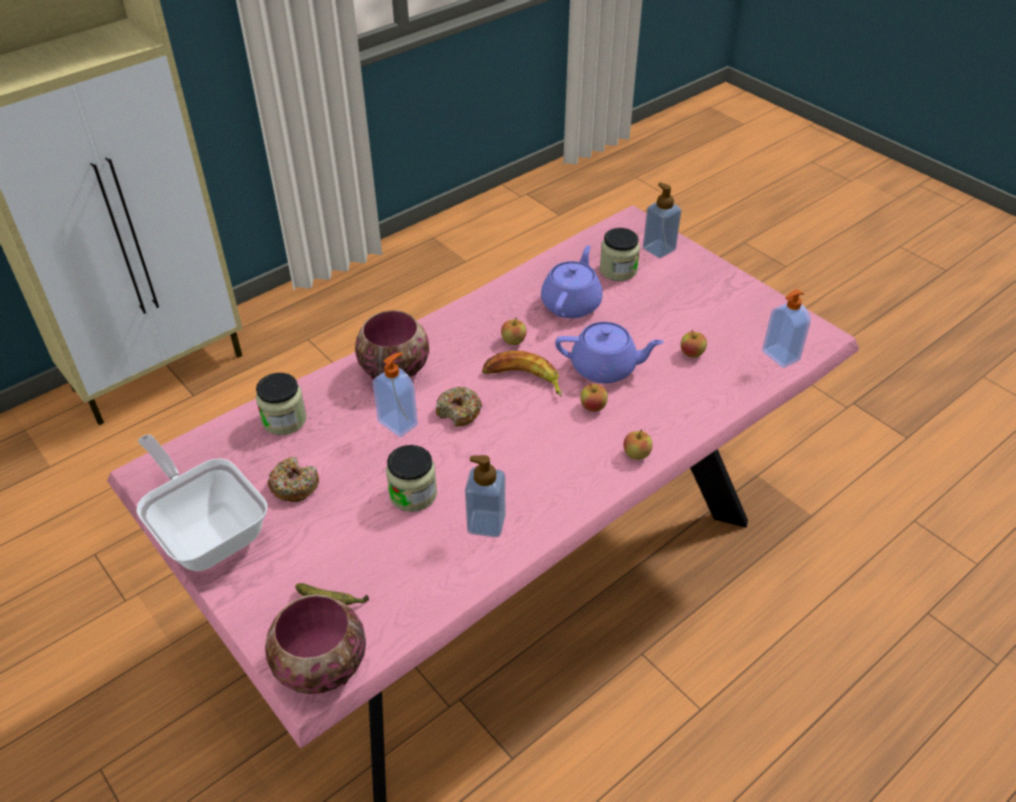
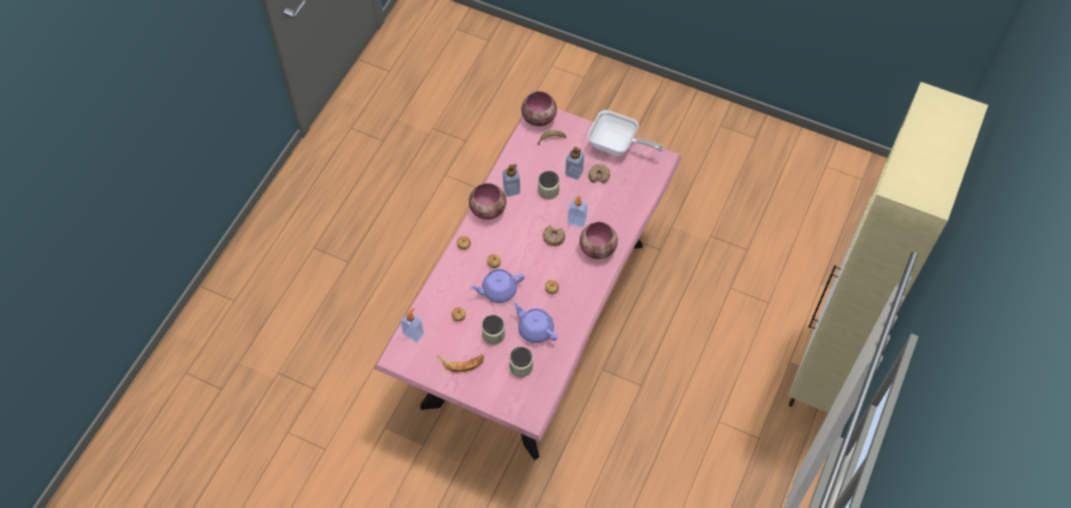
camera: 155 degrees right, 15 degrees up
jar [256,373,307,435] -> jar moved to [482,315,505,345]
banana [482,351,562,397] -> banana moved to [437,354,484,372]
purple teapot [541,245,603,318] -> purple teapot turned 135 degrees clockwise [513,302,557,343]
soap dispenser [643,182,682,258] -> soap dispenser moved to [565,147,584,180]
none -> bowl [469,183,506,220]

